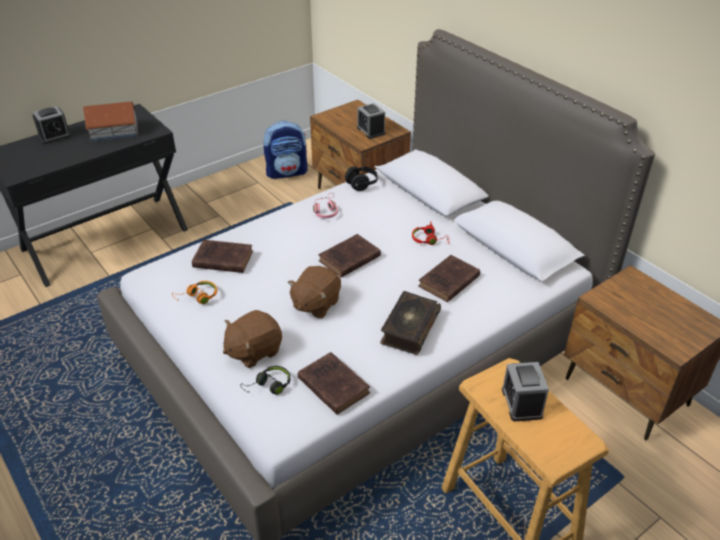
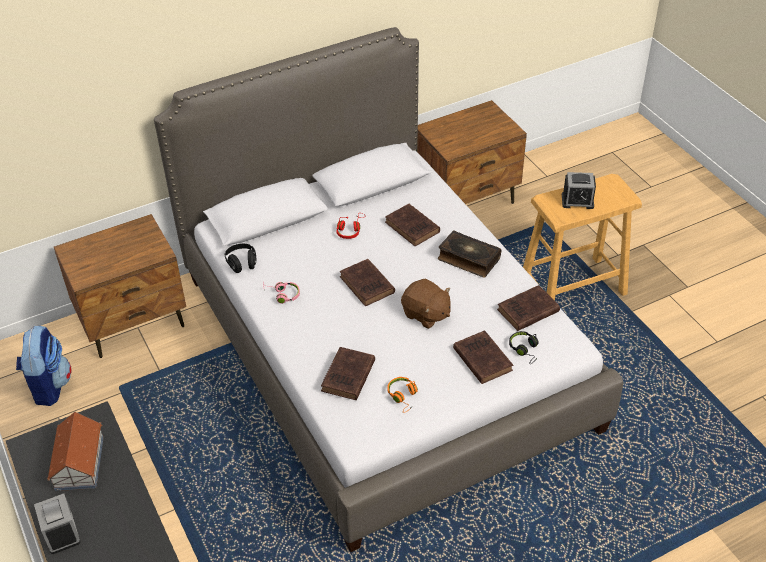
camera: 80 degrees left, 5 degrees up
brown plush toy [223,310,282,368] -> brown book [453,331,513,384]
alarm clock [357,103,385,139] -> none

